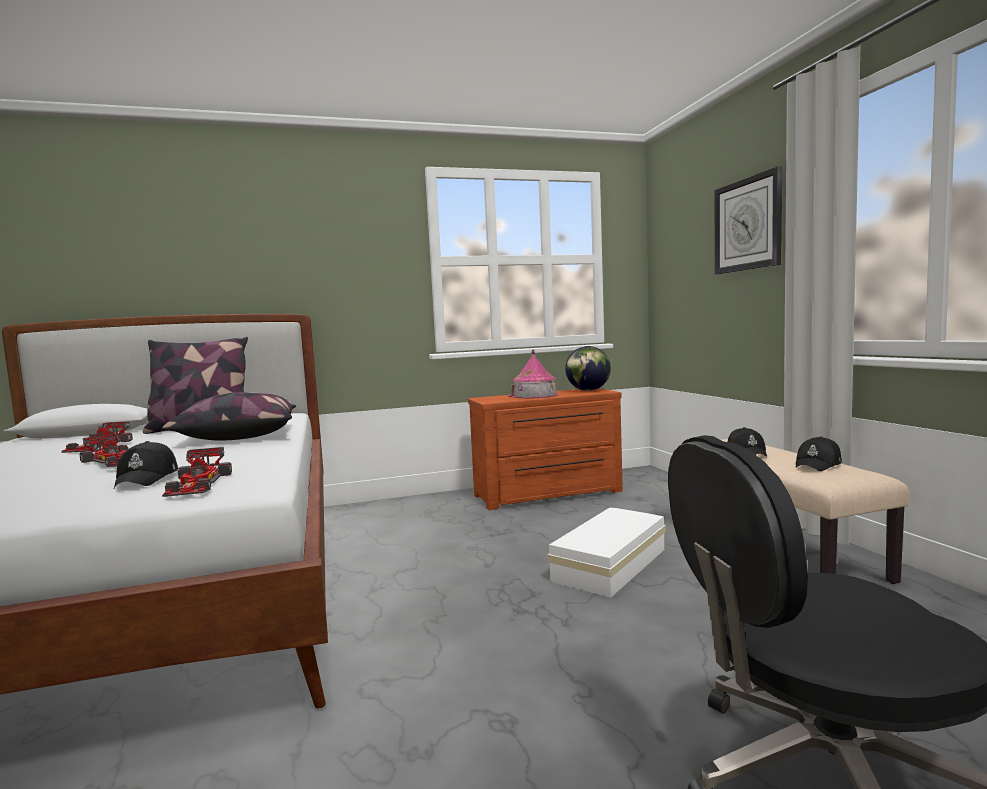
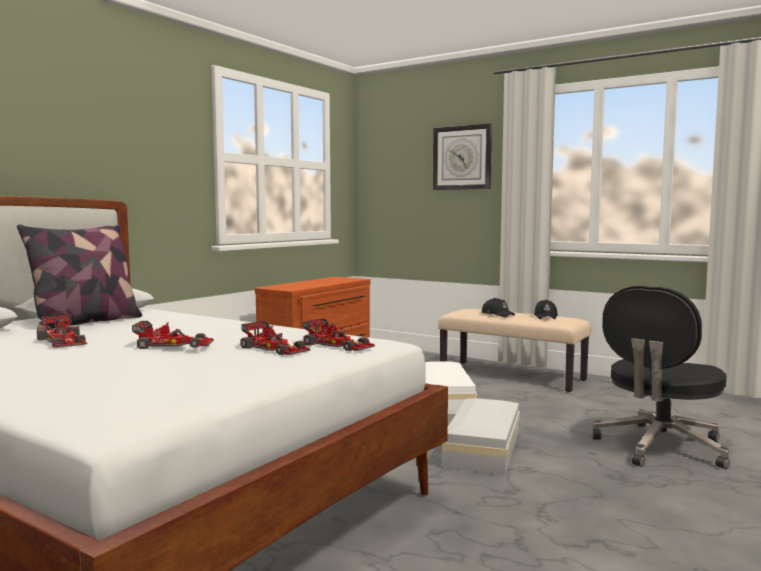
camera: 40 degrees left, 0 degrees up
black cap [114,441,178,489] -> toy car [240,321,311,355]
pillow [162,392,296,441] -> none
toy house [508,349,558,398] -> none
globe [565,346,611,391] -> none
none -> white storage box [442,398,520,475]

